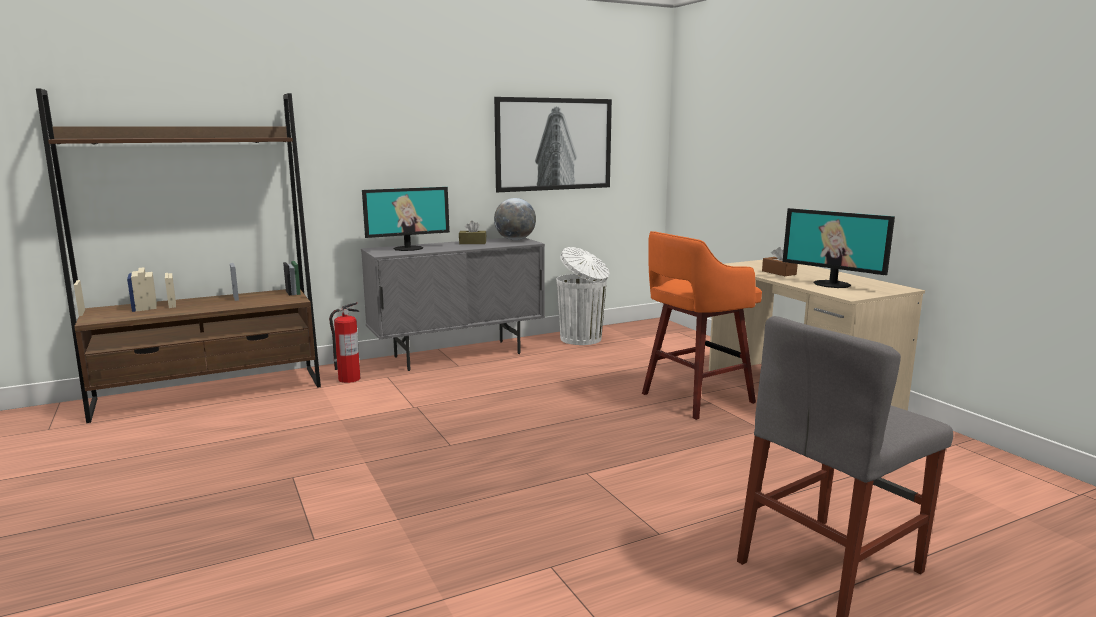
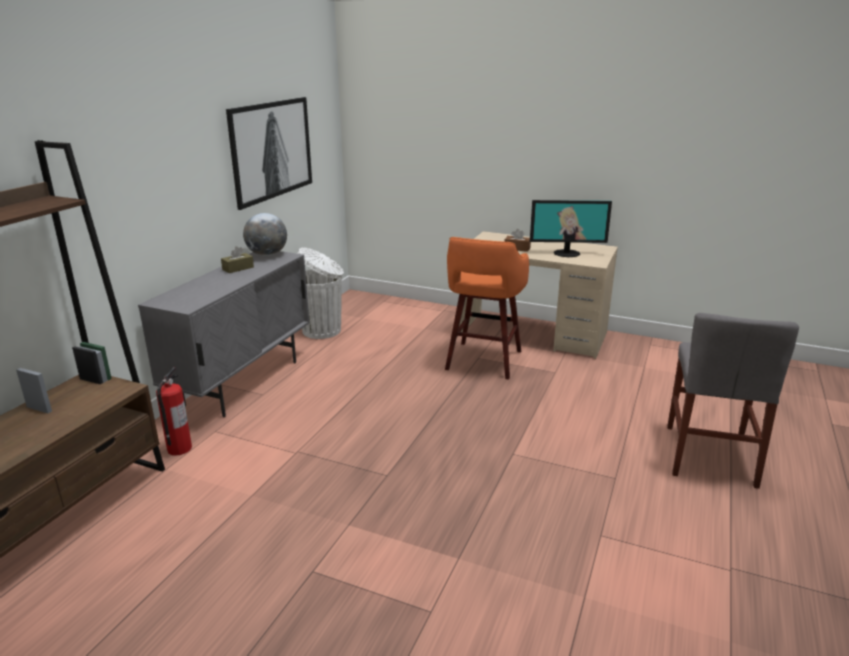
camera: 40 degrees left, 10 degrees up
monitor [362,187,450,251] -> none

